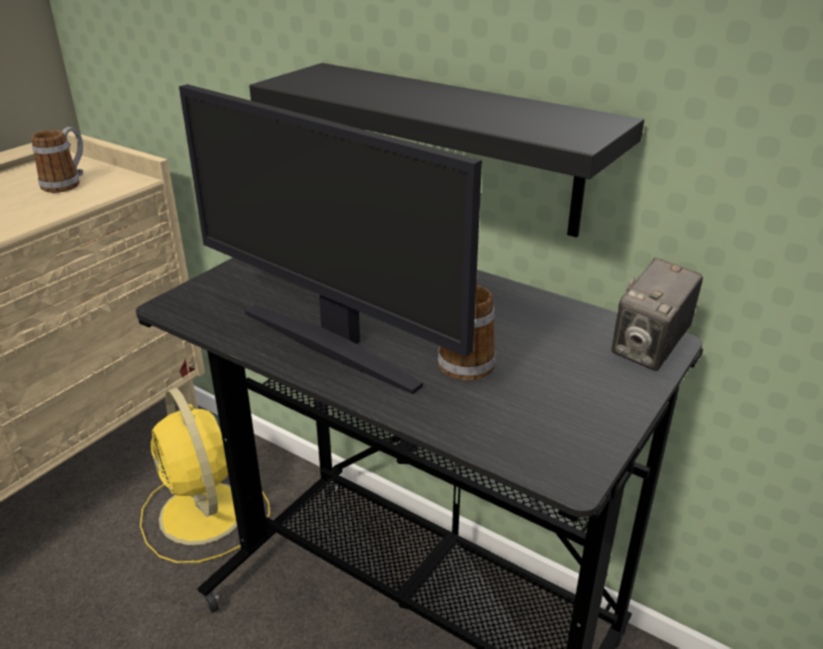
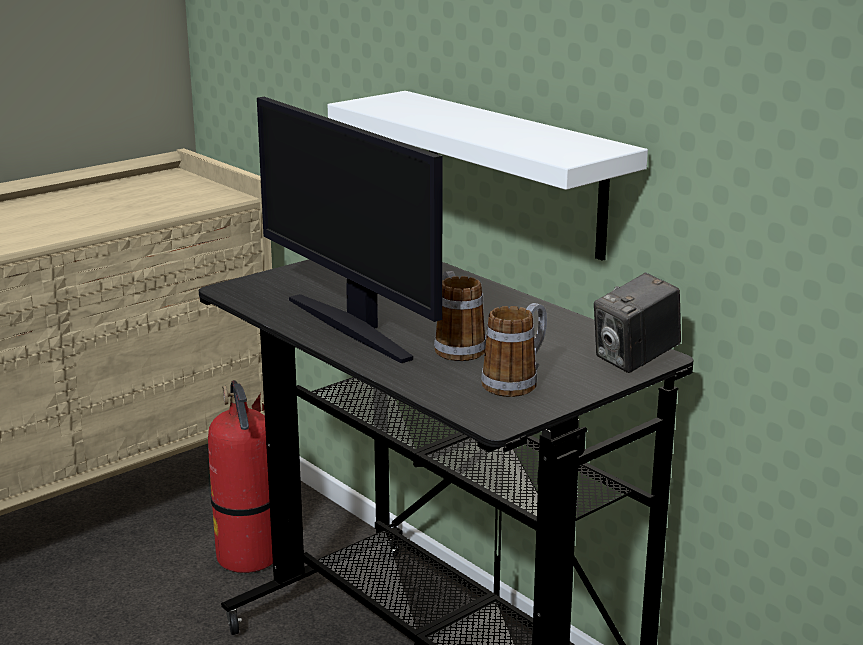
camera: 15 degrees right, 10 degrees down
mug [31,127,83,193] -> mug moved to [481,303,547,397]
yellow fan [140,388,270,563] -> fire extinguisher [208,380,273,573]
black shelf [249,63,644,237] -> white shelf [328,91,648,261]

